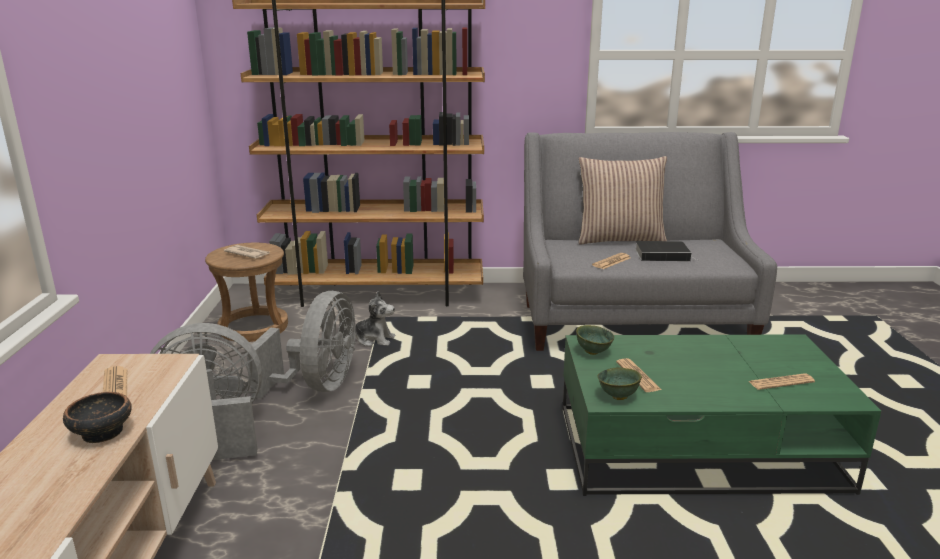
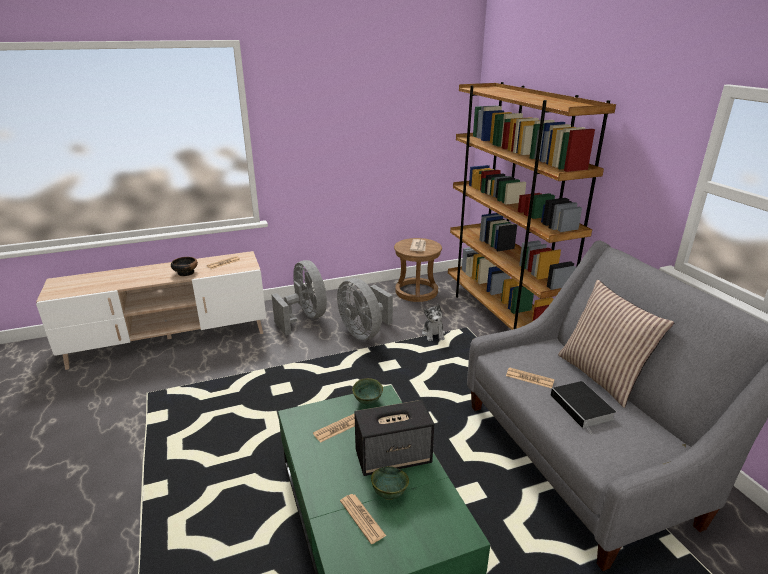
camera: 70 degrees right, 5 degrees up
grey fan [247,291,356,399] -> grey fan turned 60 degrees clockwise [337,278,393,340]
green bowl [598,368,642,400] -> green bowl moved to [371,466,409,500]
none -> speaker [354,400,434,476]

